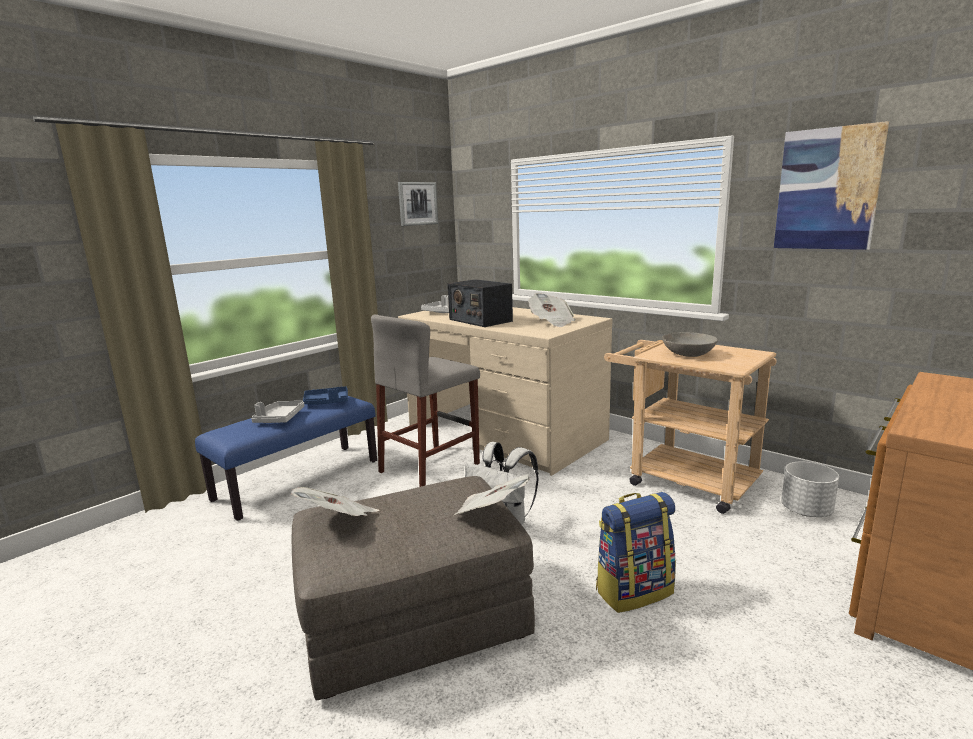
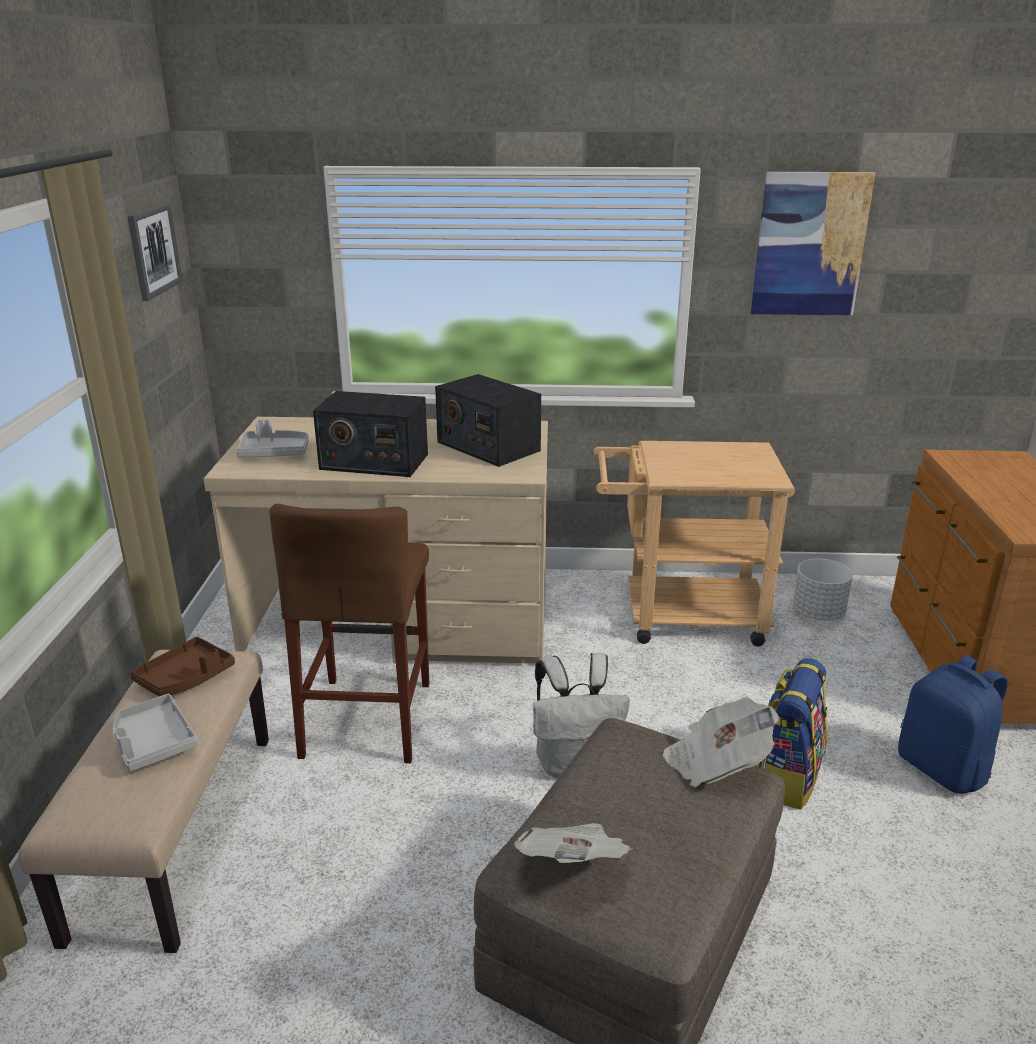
camera: 40 degrees left, 10 degrees up
blue bench [195,396,377,521] -> beige bench [18,650,269,953]
blue tray [303,386,348,405] -> brown tray [130,637,235,696]
grey stool [371,314,480,487] -> brown stool [269,504,429,763]
newspaper [528,293,576,327] -> radio [435,374,541,467]
grey bowl [662,332,718,357] -> none
none -> blue backpack [898,655,1008,794]

